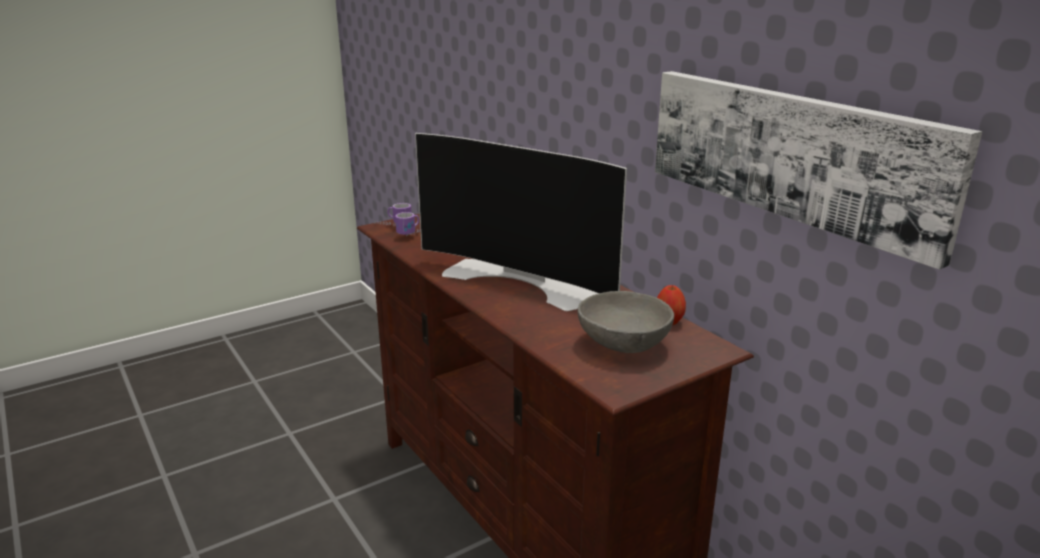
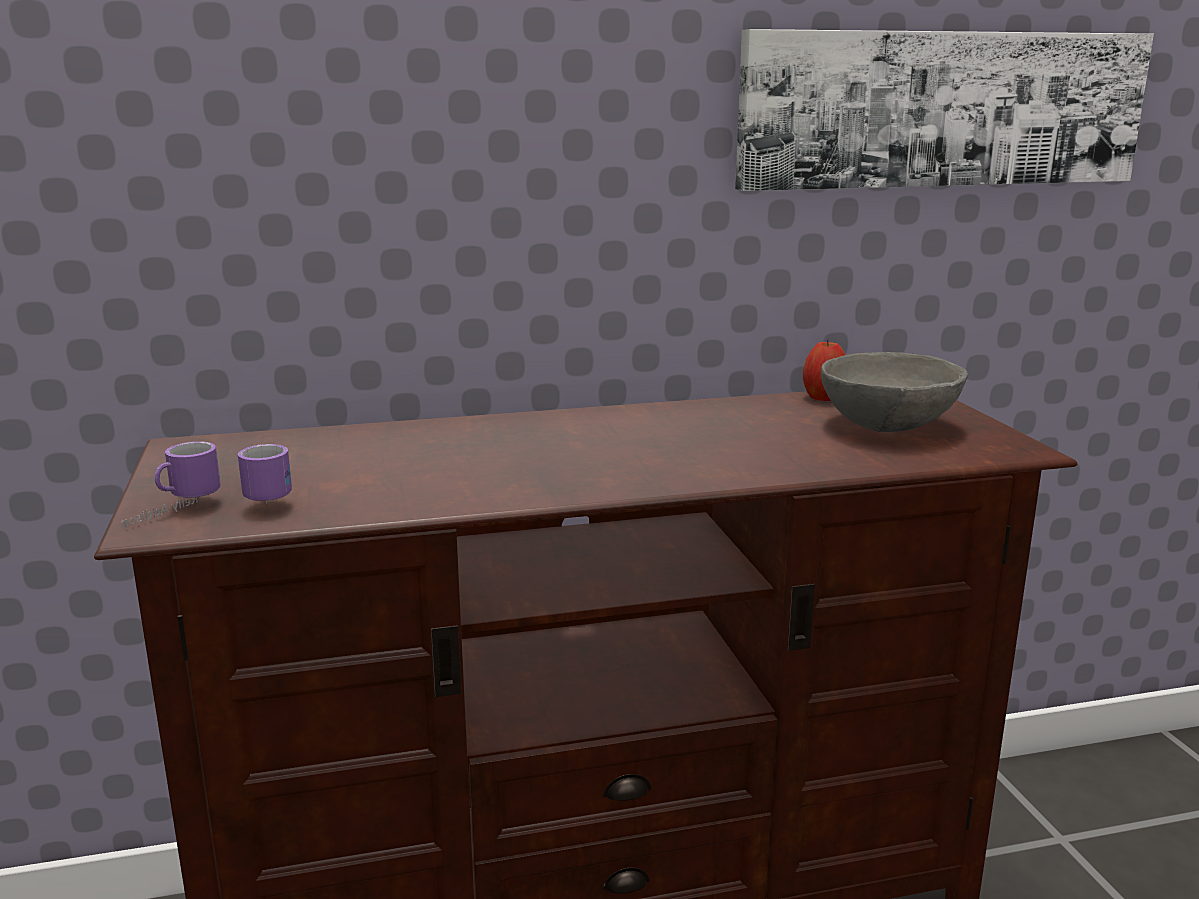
camera: 70 degrees left, 5 degrees down
television [415,133,627,311] -> none

